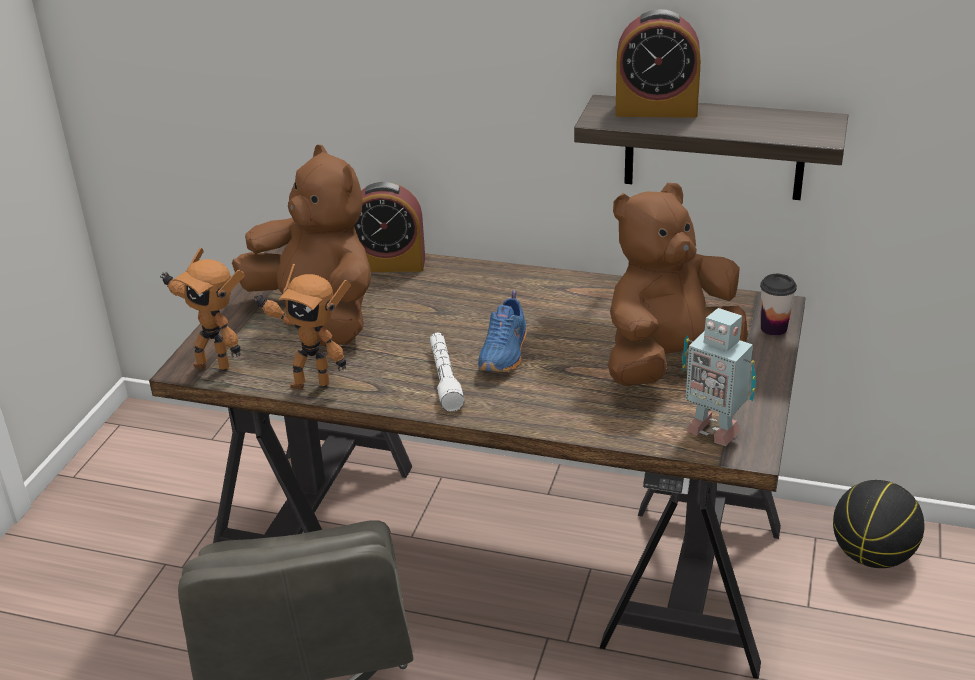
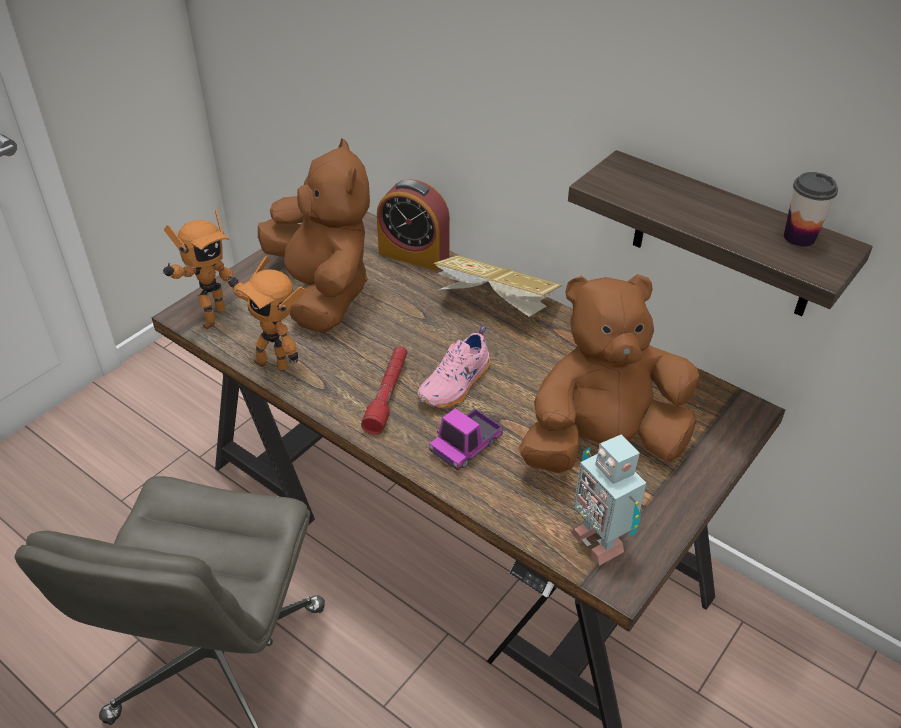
camera: 20 degrees right, 10 degrees up
toy robot [160,248,245,370] -> toy robot turned 105 degrees counterclockwise [162,209,235,329]
white flashlight [430,333,465,412] -> red flashlight [361,346,407,435]
blue shoe [478,290,527,372] -> pink shoe [417,326,490,408]
alarm clock [615,9,701,118] -> none
cup [760,274,797,336] -> cup moved to [784,172,838,247]
basketball [833,480,924,568] -> none
none -> toy truck [429,408,503,471]
none -> book [434,255,562,317]

